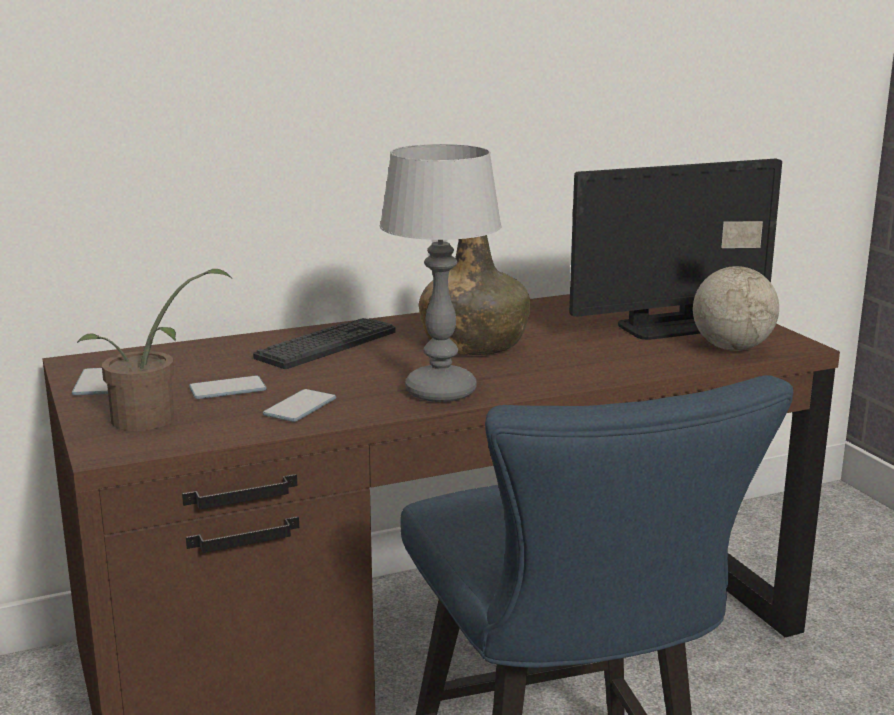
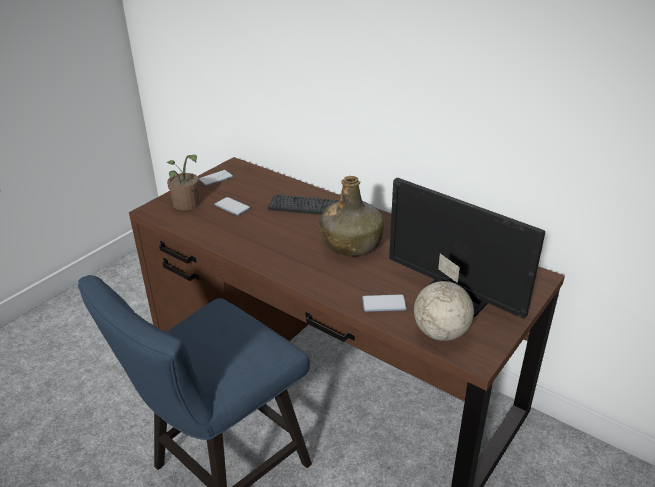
camera: 60 degrees right, 15 degrees up
phone [263,389,336,422] -> phone moved to [362,294,407,312]
table lamp [380,144,501,402] -> none

